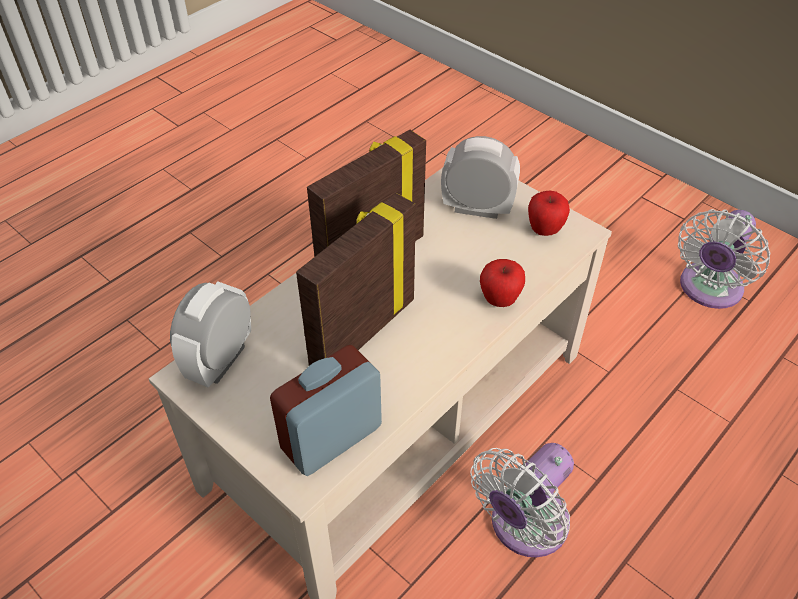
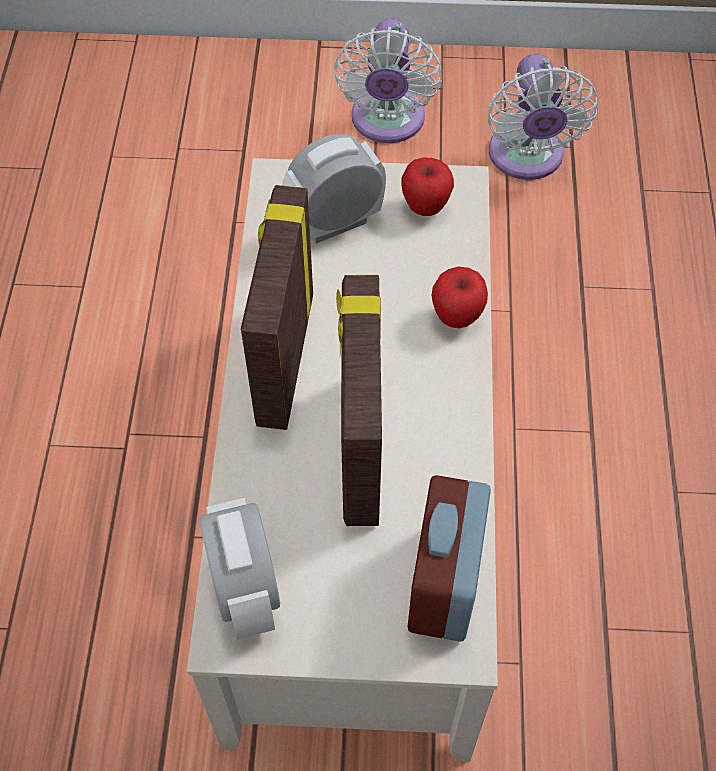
camera: 40 degrees left, 10 degrees up
white fan [470,443,574,557] -> white fan moved to [334,18,441,143]

